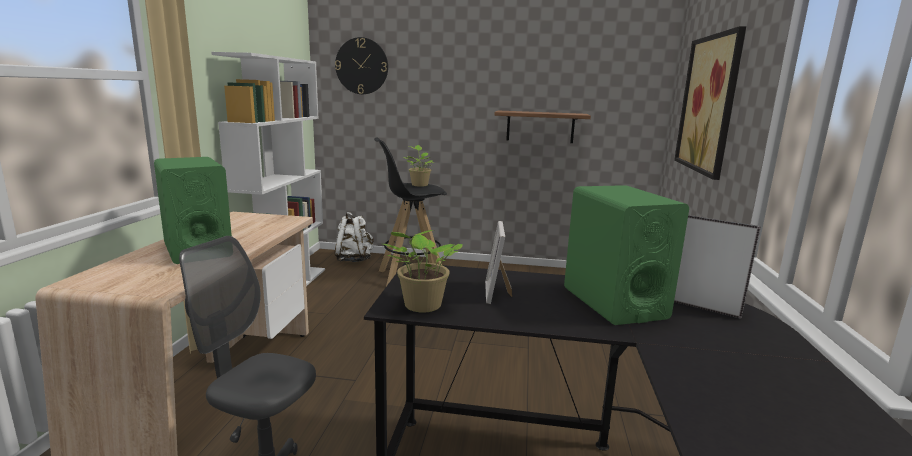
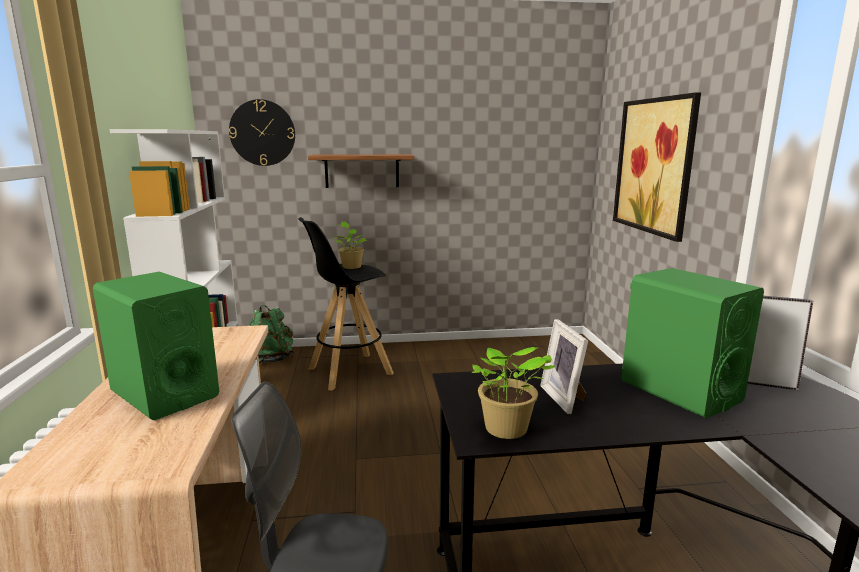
camera: 15 degrees left, 0 degrees up
white backpack [334,212,374,262] -> green backpack [250,305,294,363]
shelf [494,110,591,143] -> shelf moved to [308,154,414,188]

